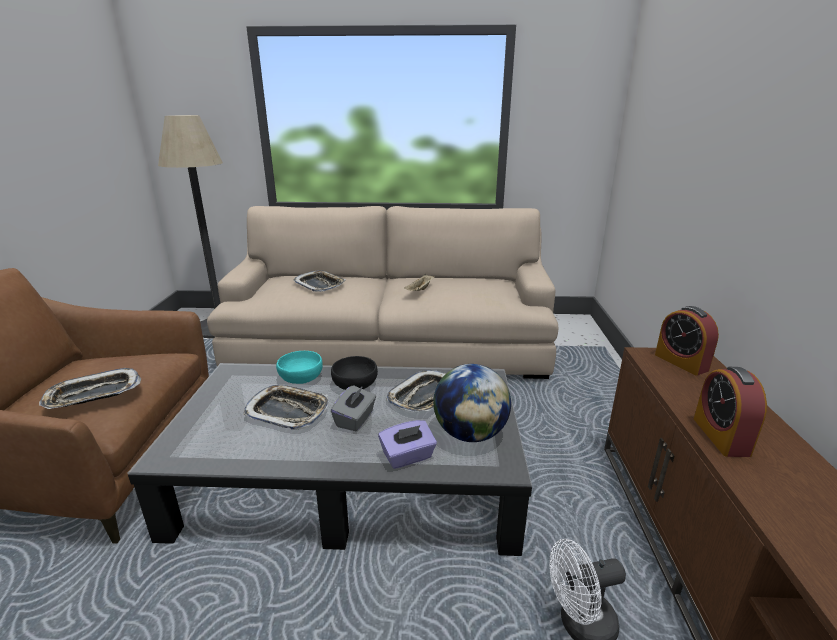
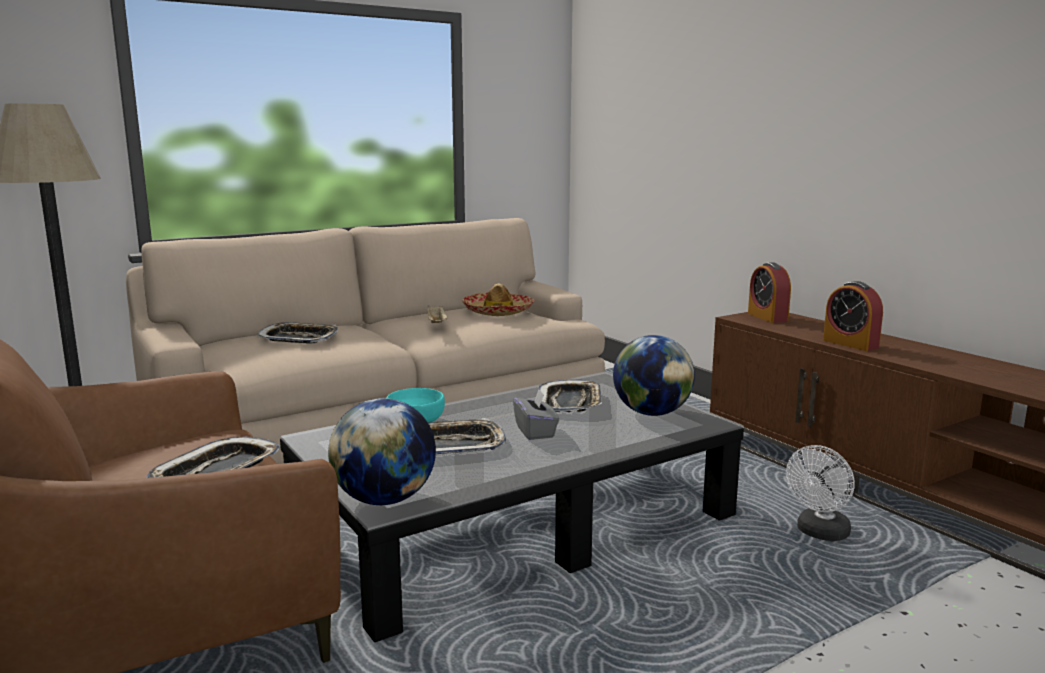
camera: 35 degrees left, 10 degrees down
black bowl [331,356,378,390] -> none
purple tissue box [378,420,437,469] -> none
alarm clock [655,306,719,376] -> alarm clock turned 45 degrees clockwise [748,262,791,323]
none -> globe [328,398,436,505]
none -> hat [462,283,534,316]

